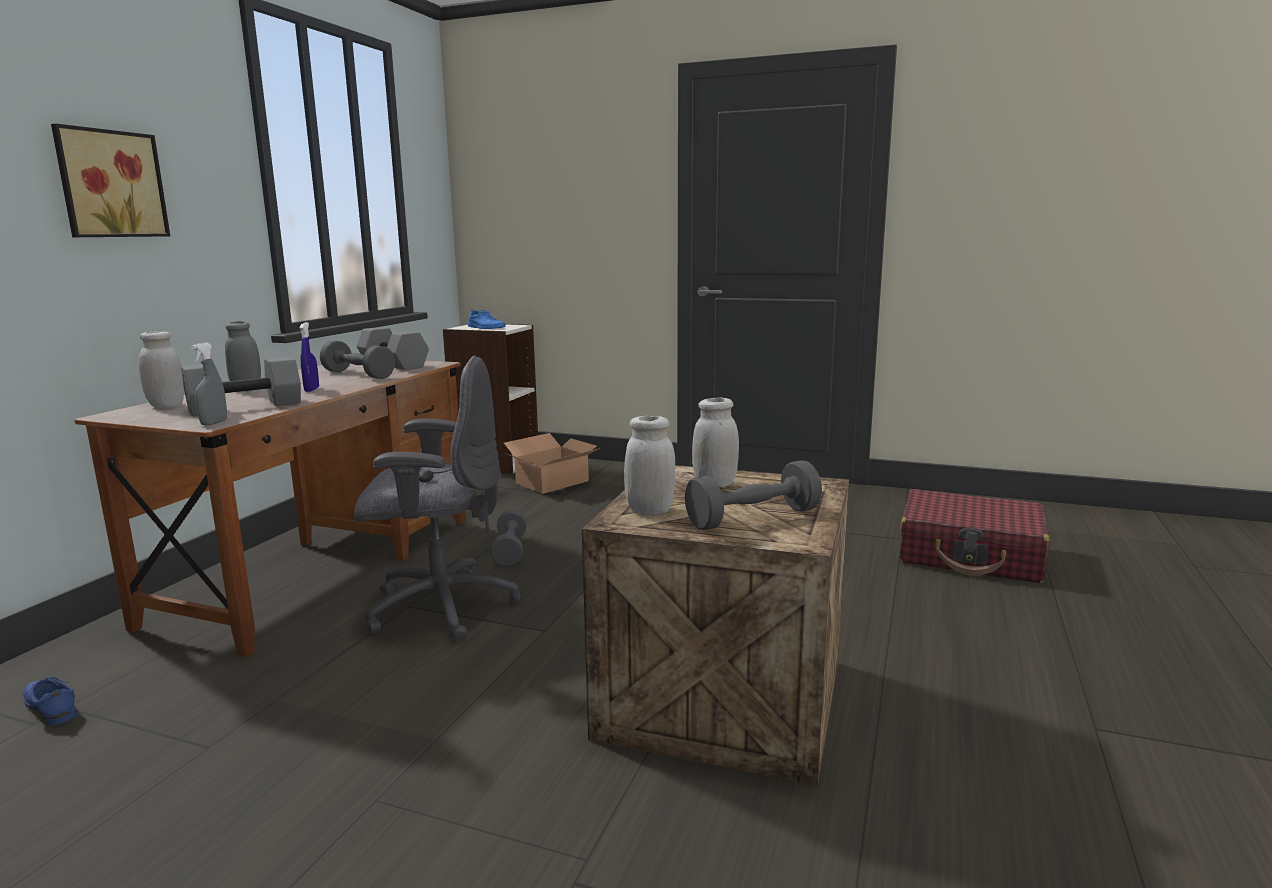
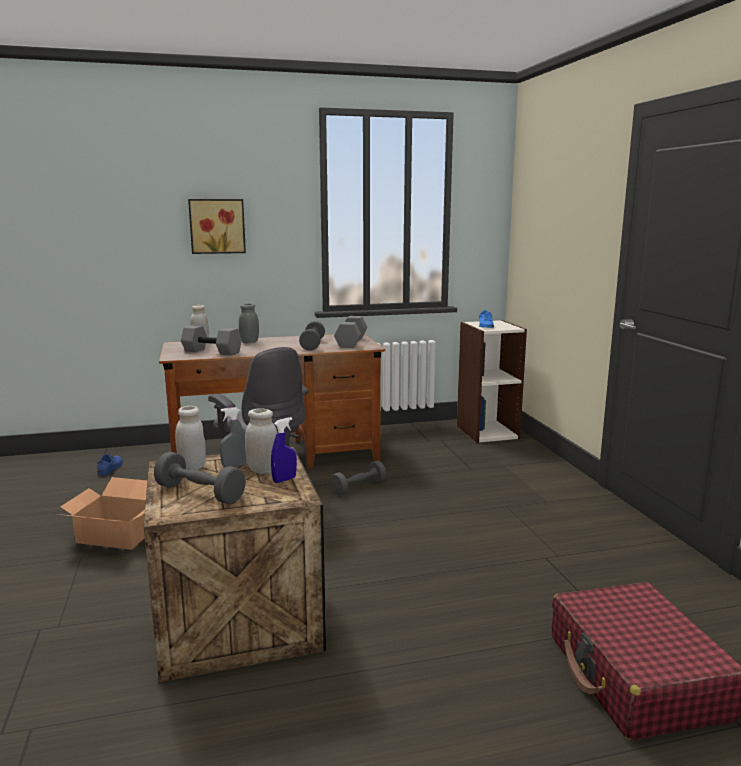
camera: 55 degrees right, 0 degrees up
grey spray bottle [191,343,227,425] -> grey spray bottle moved to [220,407,246,467]
blue spray bottle [300,322,319,392] -> blue spray bottle moved to [271,417,297,483]
cardboard box [504,433,600,494] -> cardboard box moved to [57,477,147,550]

